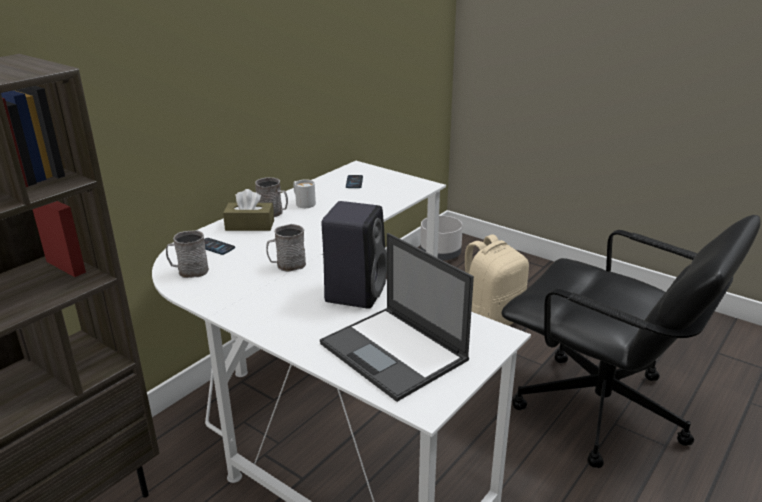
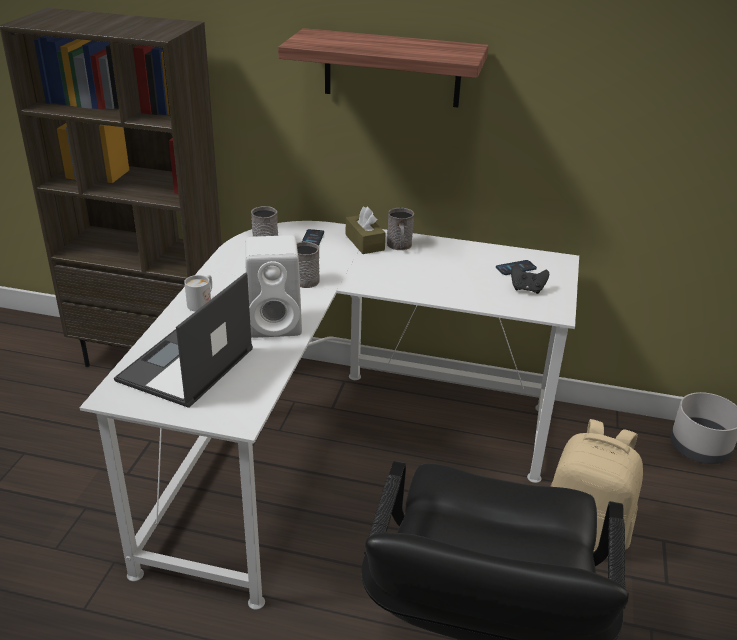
camera: 65 degrees right, 5 degrees up
white mug [293,179,316,208] -> white mug moved to [184,275,212,312]
black speaker [322,201,387,309] -> white speaker [245,235,302,338]
none -> shelf [278,28,489,107]
none -> black game controller [511,265,549,294]

